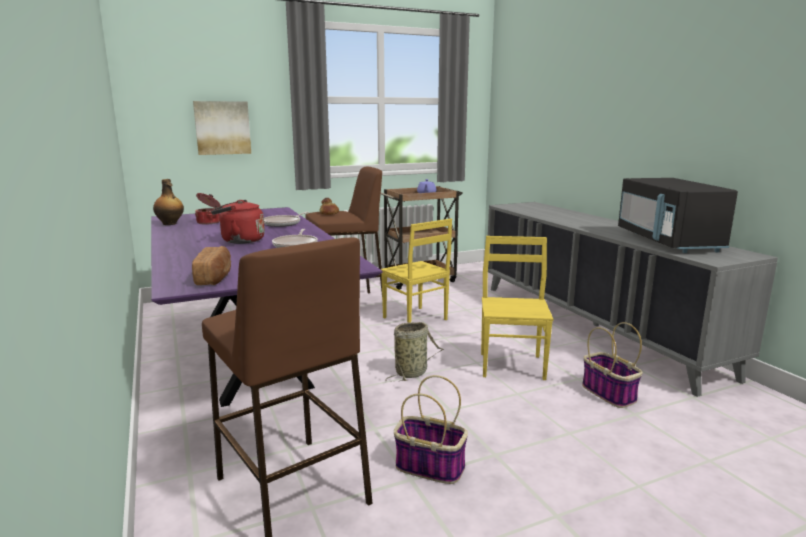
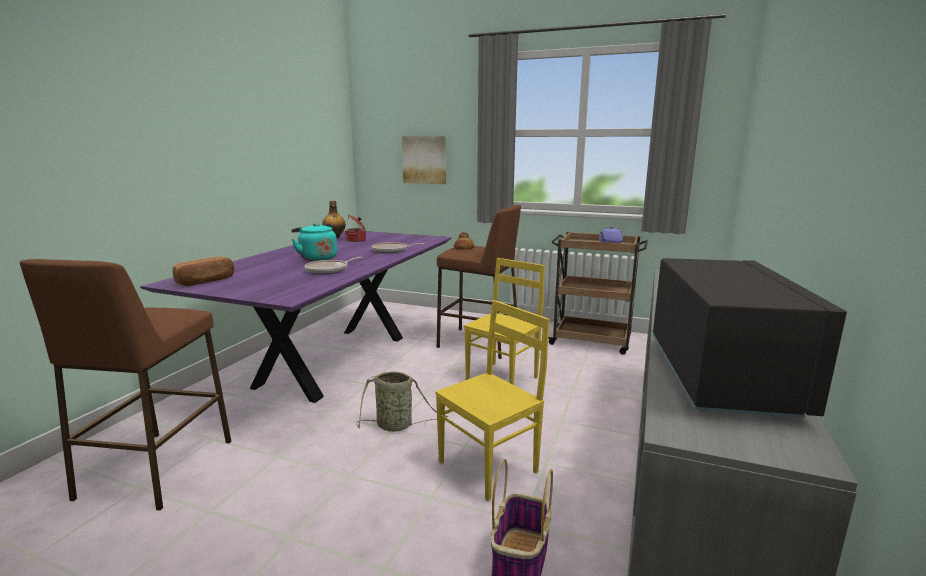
camera: 45 degrees right, 0 degrees up
red kettle [211,200,265,244] -> turquoise kettle [291,223,337,261]
yellow chair [381,219,452,323] -> yellow chair turned 150 degrees counterclockwise [464,258,545,385]
basket [394,375,468,484] -> none
black microwave [618,178,738,253] -> black microwave turned 150 degrees clockwise [652,258,847,418]

